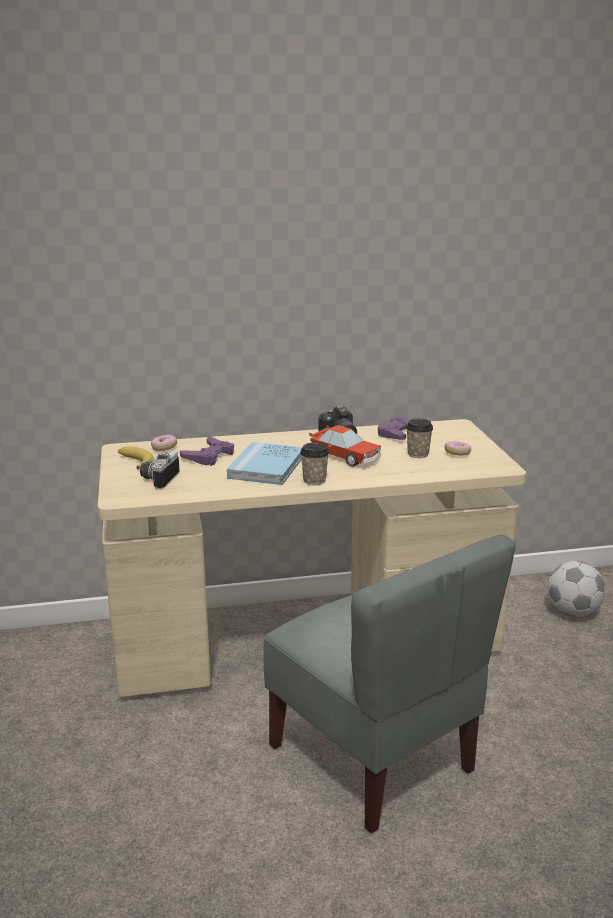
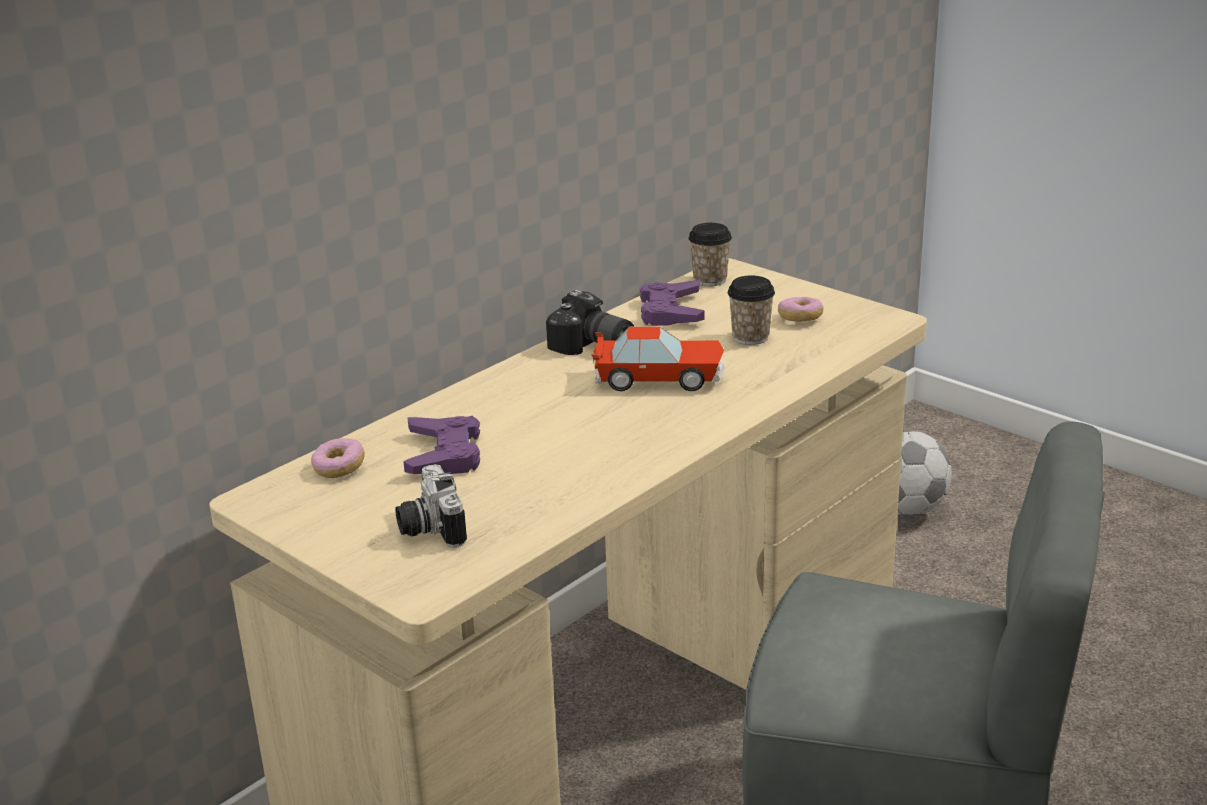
camera: 35 degrees left, 5 degrees up
banana [118,446,154,470] -> none
blue book [227,442,303,485] -> none
cup [300,442,329,485] -> cup moved to [688,223,732,286]

